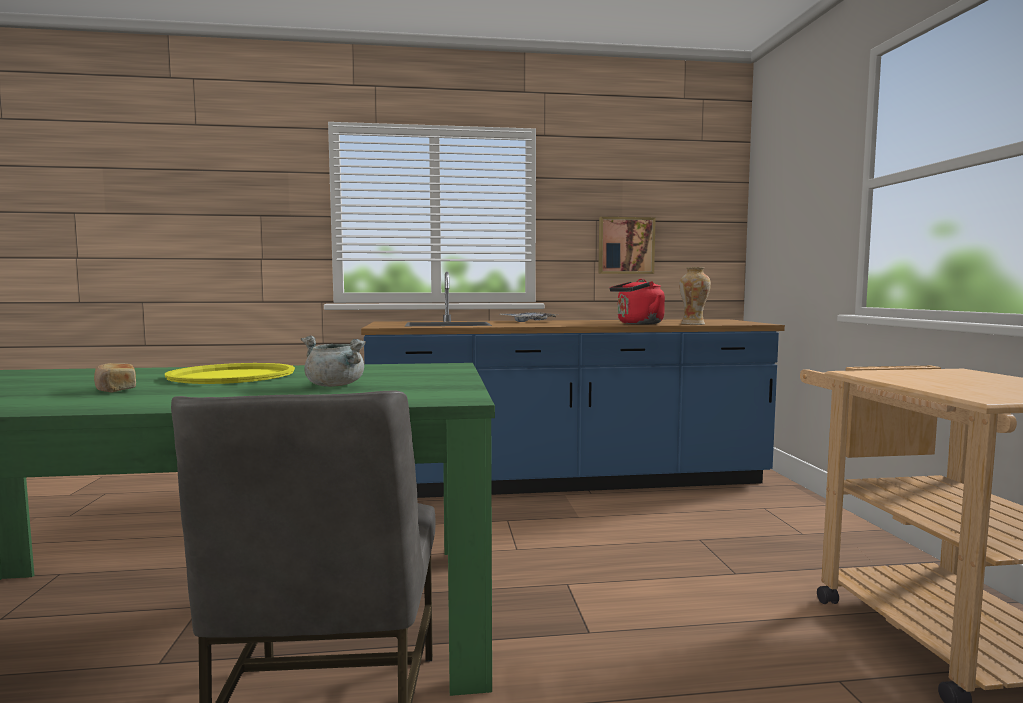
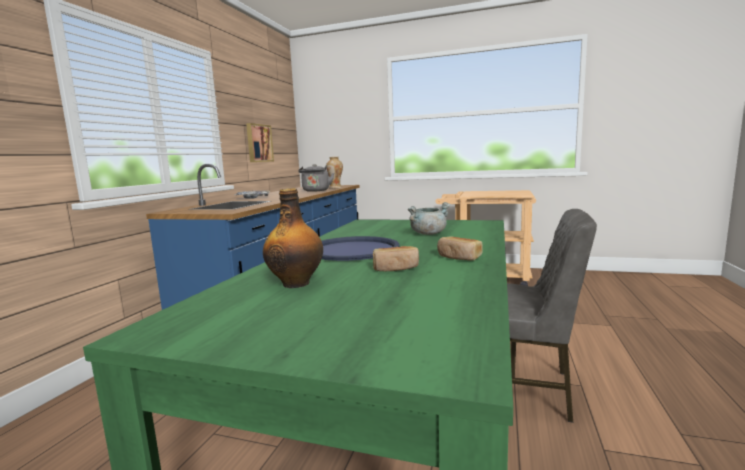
camera: 65 degrees left, 5 degrees up
yellow tray [165,363,295,384] -> blue tray [322,236,400,261]
red kettle [610,279,665,324] -> grey kettle [298,164,334,192]
none -> bottle [263,188,323,288]
none -> bread [437,237,483,261]

